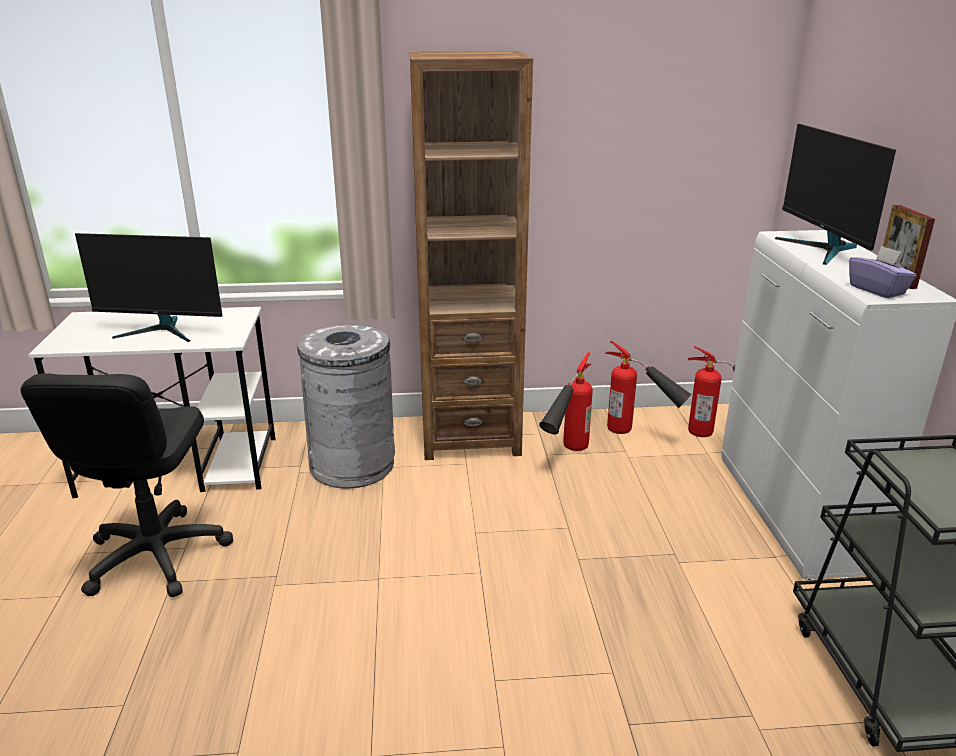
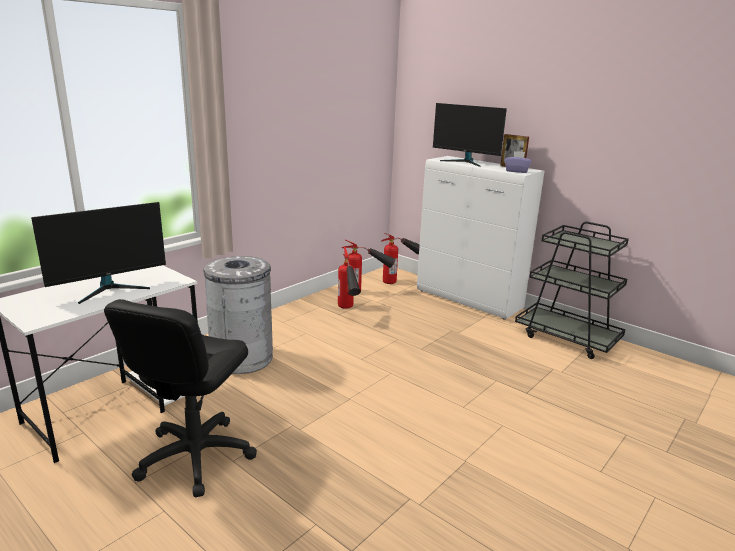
camera: 45 degrees left, 5 degrees down
black office chair [20,373,233,597] -> black office chair turned 60 degrees clockwise [104,299,257,497]
brown bookcase [410,51,533,460] -> none

